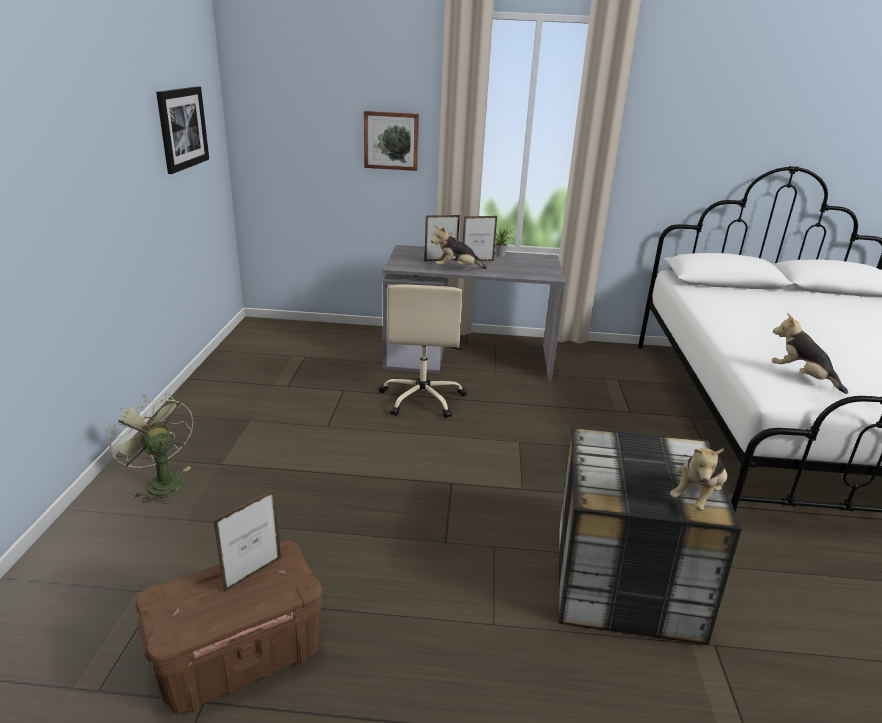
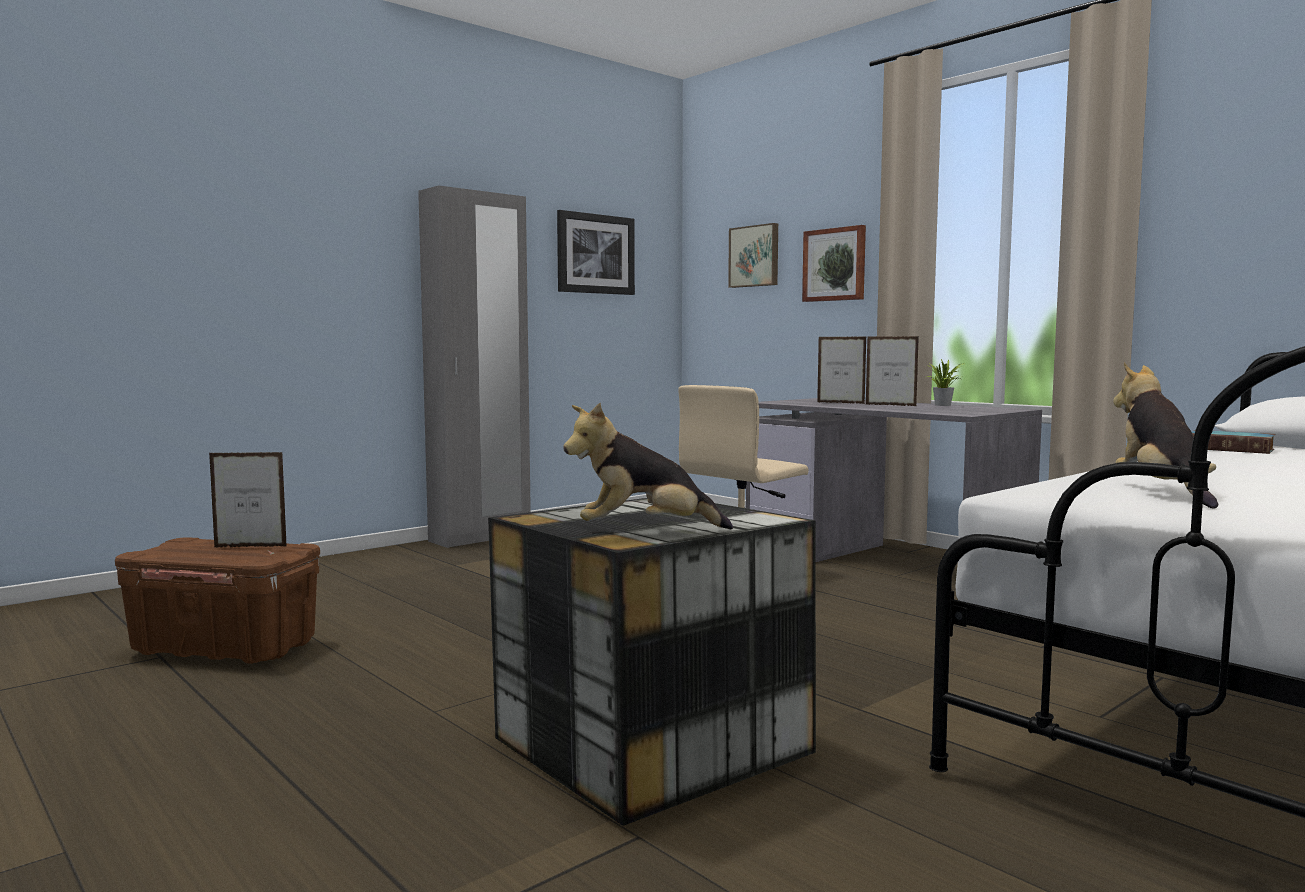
camera: 45 degrees right, 20 degrees down
green fan [106,393,194,504] -> none
plush toy [431,225,487,269] -> none
none -> grey wardrobe [418,186,531,548]
none -> picture [728,223,778,288]
none -> book [1192,430,1275,454]

